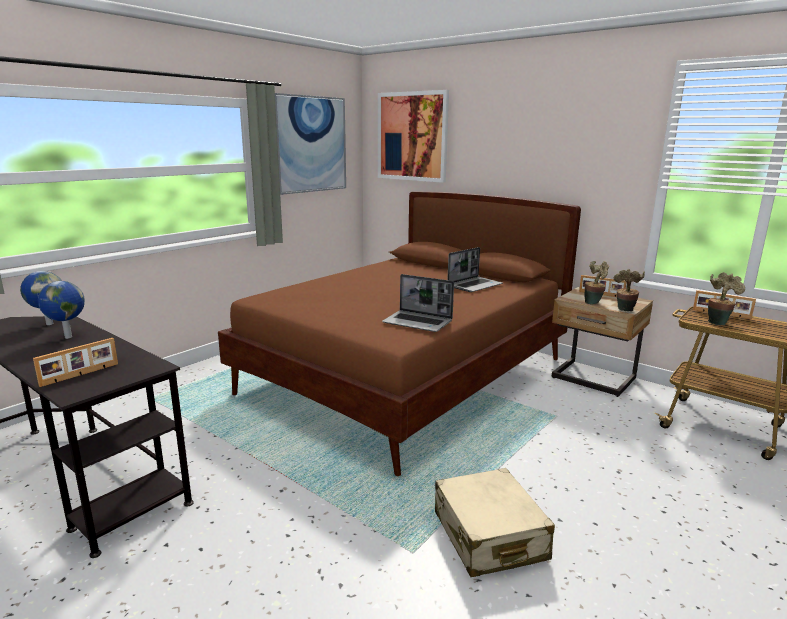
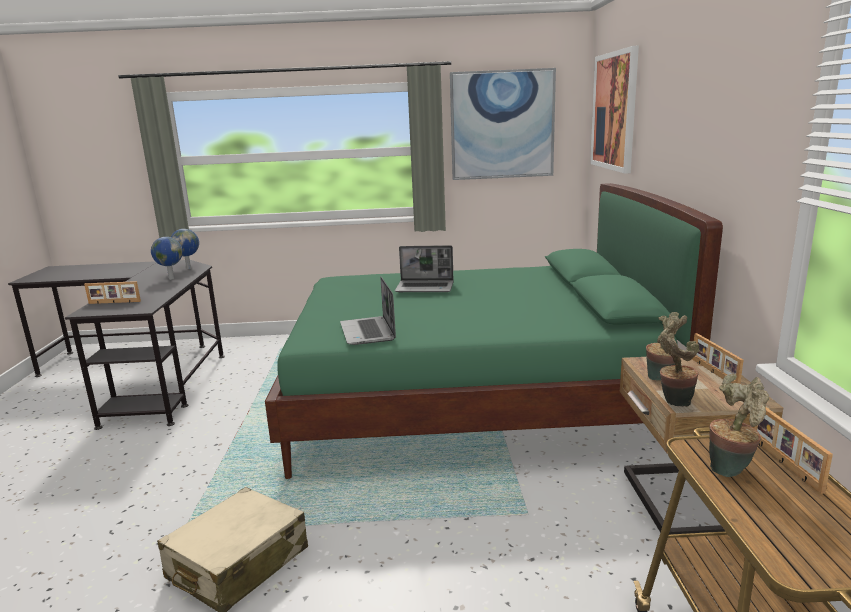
camera: 50 degrees right, 0 degrees up
brown bed [218,191,581,476] -> green bed [265,183,723,479]
laptop [447,247,503,292] -> laptop moved to [395,245,453,292]

